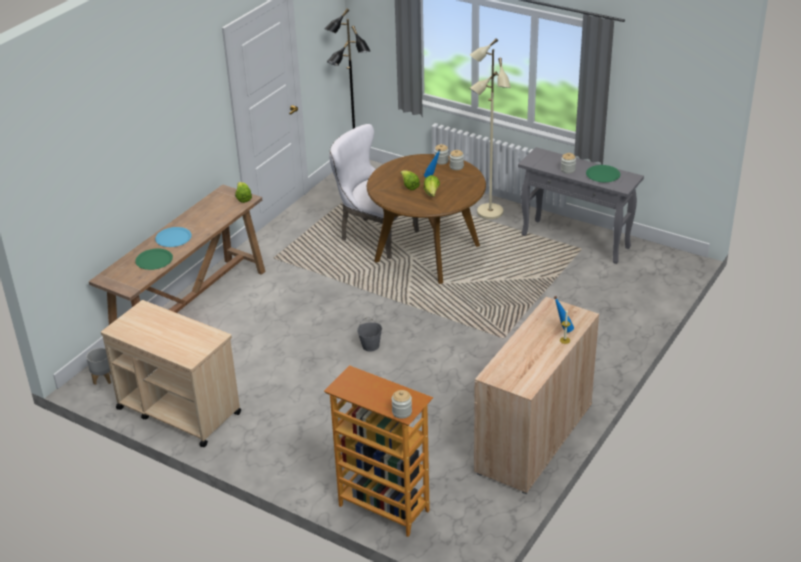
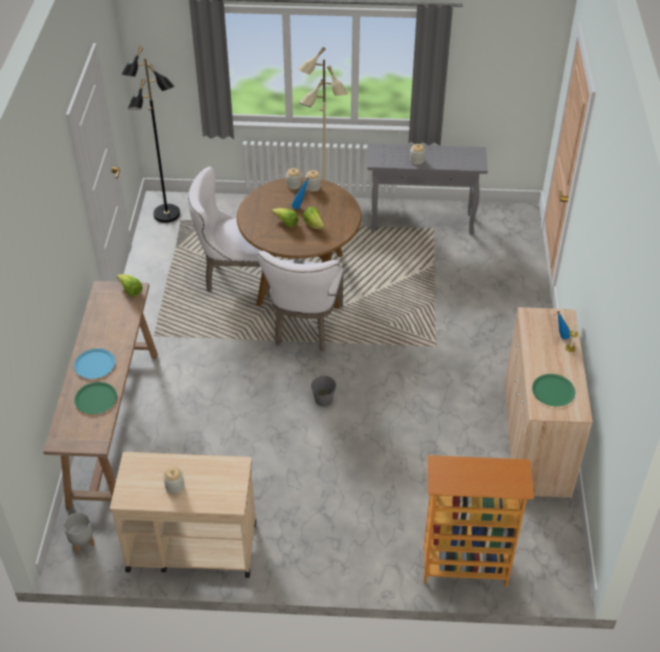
camera: 30 degrees left, 10 degrees up
jar [391,390,412,419] -> jar moved to [163,466,185,494]
green plate [586,165,620,182] -> green plate moved to [532,374,575,406]
none -> white chair [258,251,344,351]

